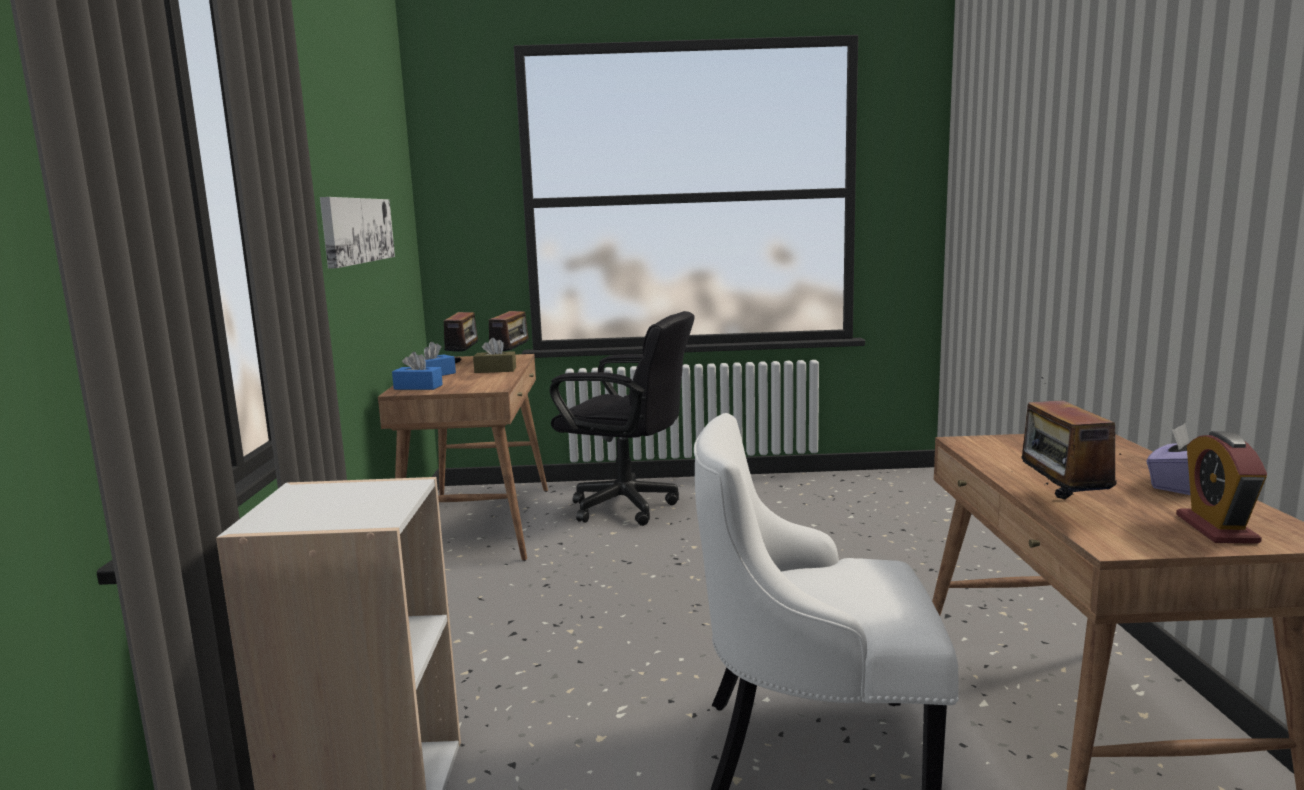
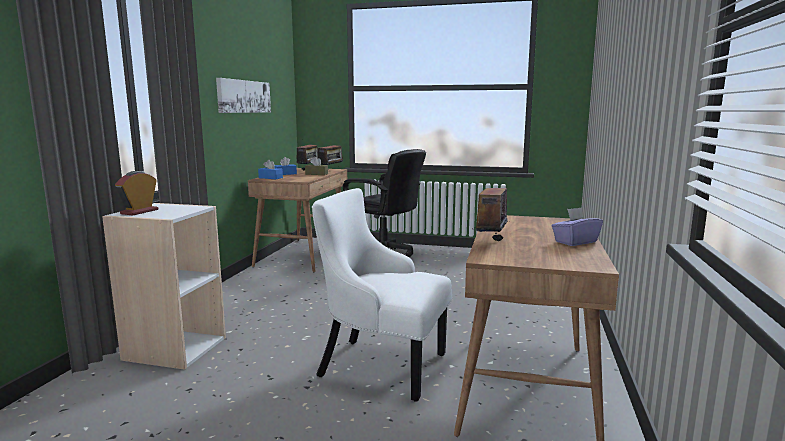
camera: 15 degrees right, 0 degrees up
alarm clock [1176,431,1267,544] -> alarm clock moved to [115,171,158,215]

